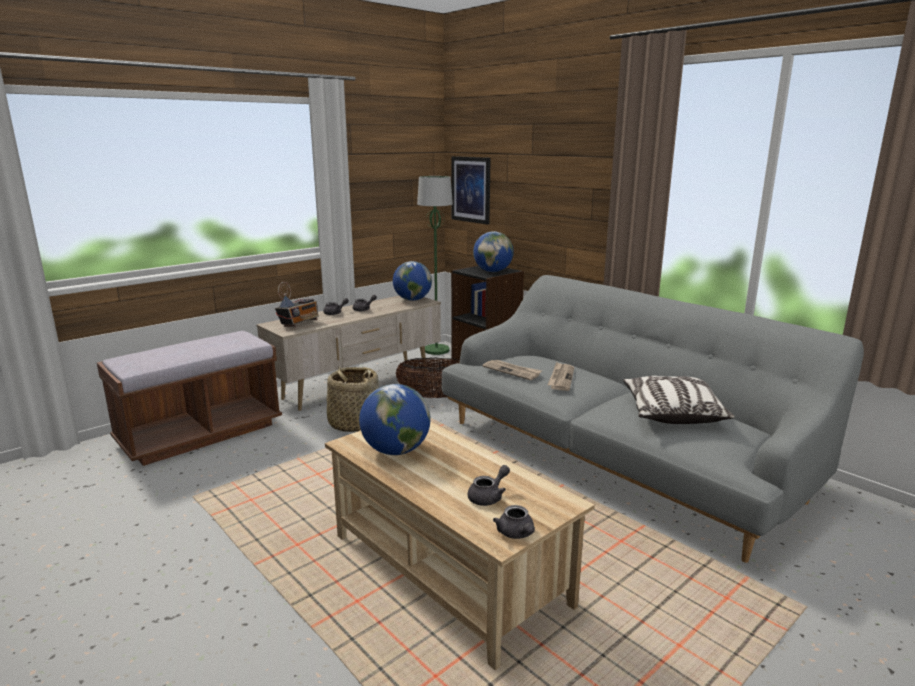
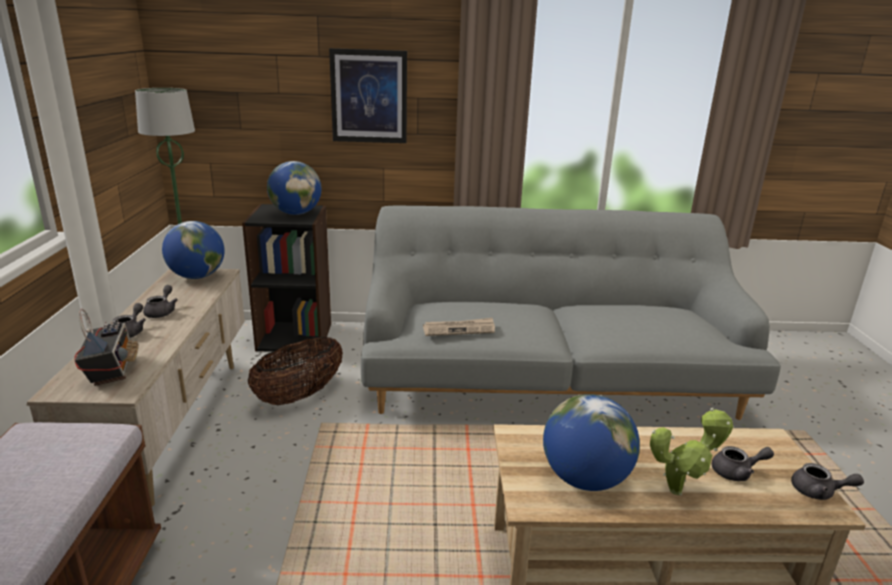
camera: 50 degrees left, 5 degrees up
basket [326,366,379,432] -> none
picture [451,156,491,224] -> picture moved to [329,48,407,143]
grey teapot [468,465,510,506] -> grey teapot turned 90 degrees clockwise [712,446,774,481]
newspaper [547,362,574,391] -> none
pillow [623,376,734,424] -> none
none -> potted plant [650,408,733,495]

